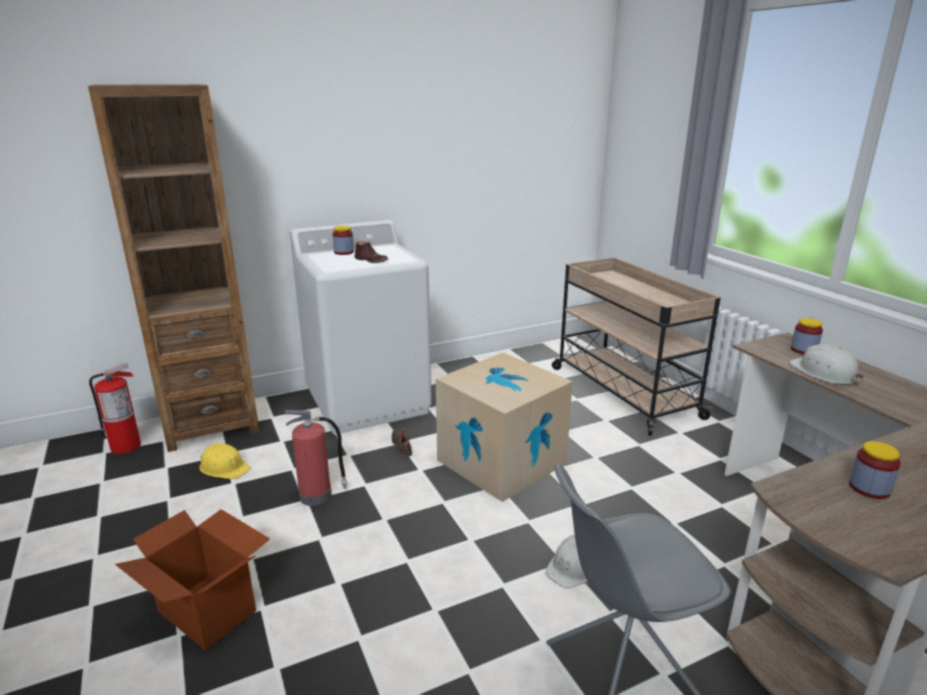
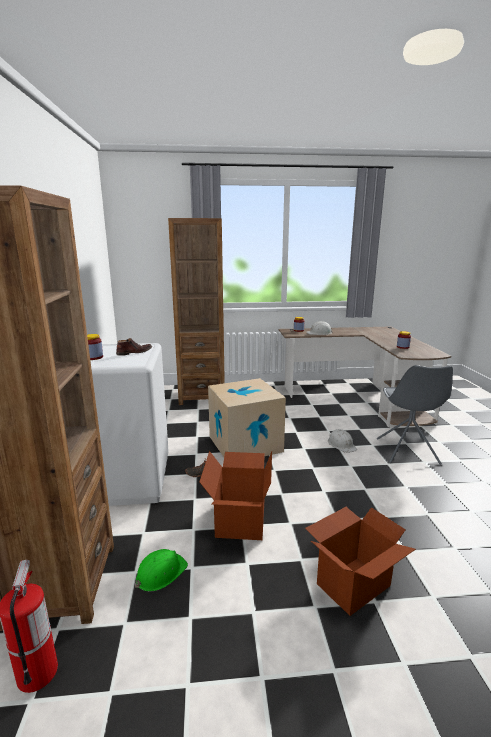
camera: 70 degrees left, 5 degrees down
yellow hard hat [199,443,251,479] -> green hard hat [135,549,188,591]
fire extinguisher [285,410,348,506] -> cardboard box [200,451,272,540]
beige cart [552,257,721,436] -> brown bookcase [168,218,225,405]

